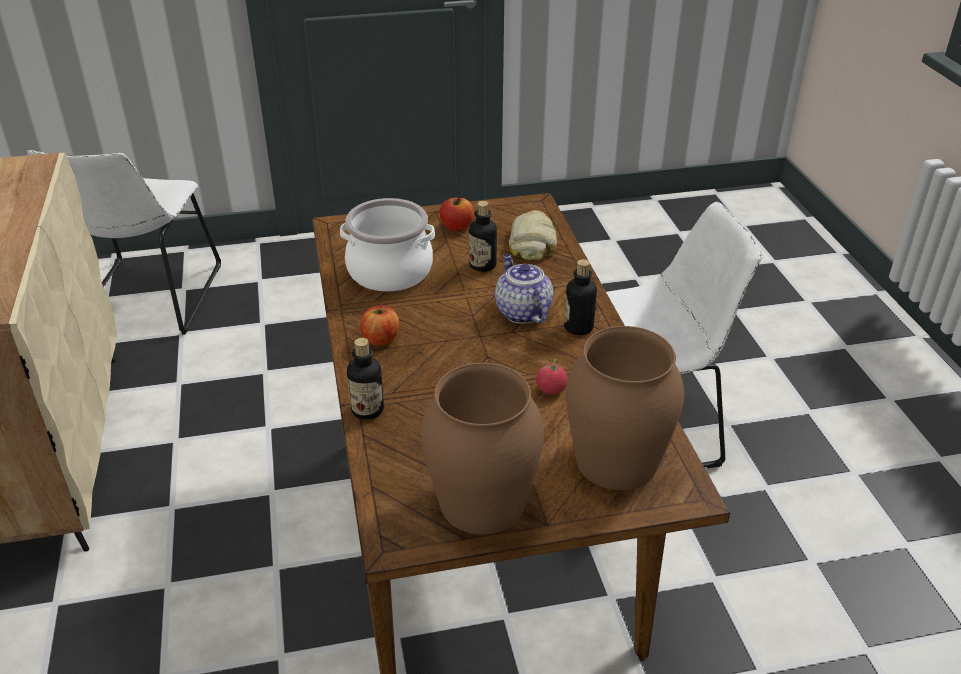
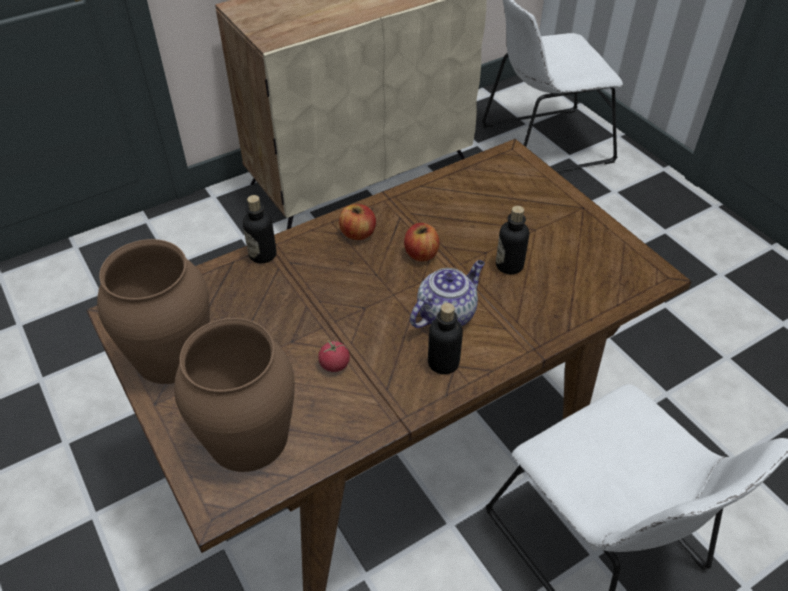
camera: 70 degrees right, 10 degrees up
cooking pot [340,198,435,292] -> none
apple [439,196,474,231] -> apple moved to [404,223,439,261]
bread [509,210,557,260] -> none

